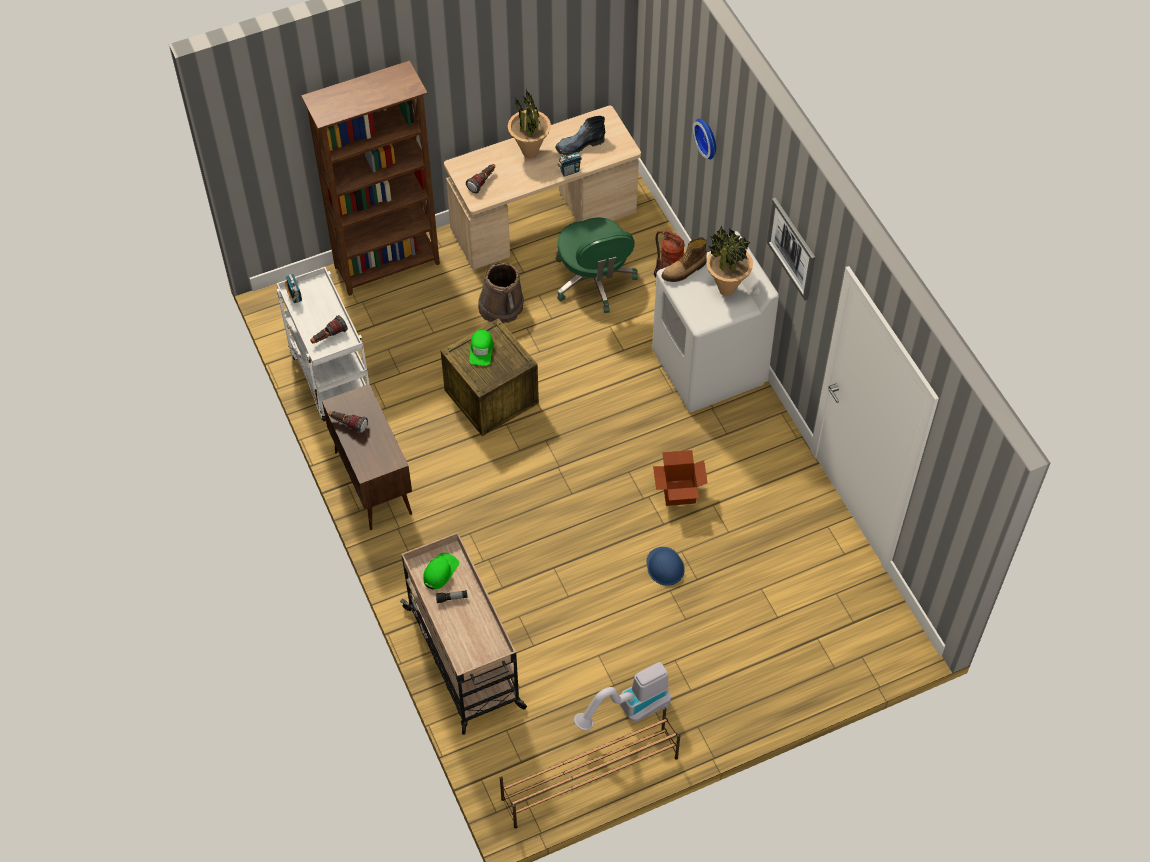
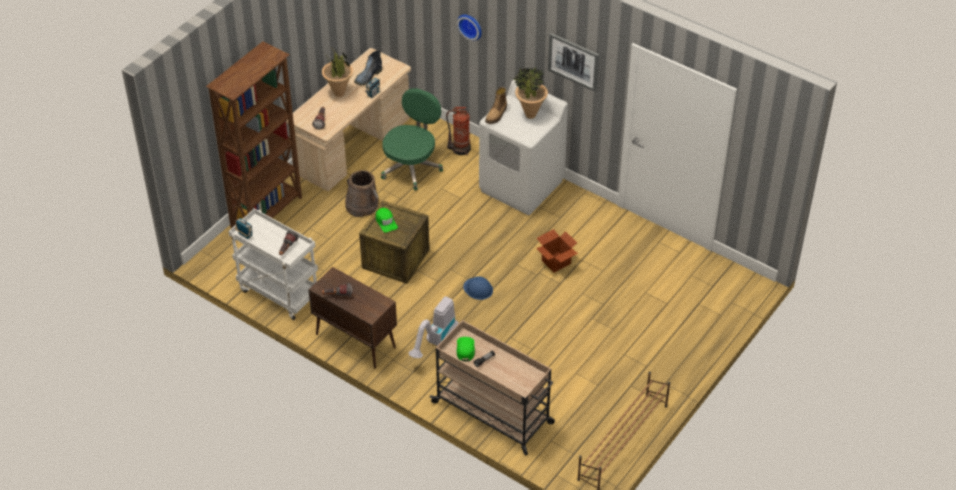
camera: 30 degrees left, 10 degrees down
green office chair [556,218,638,313] -> green office chair turned 105 degrees counterclockwise [381,88,443,190]
vacuum cleaner [574,662,671,731] -> vacuum cleaner moved to [409,296,459,358]
blue hard hat [646,547,685,586] -> blue hard hat moved to [463,276,493,300]

